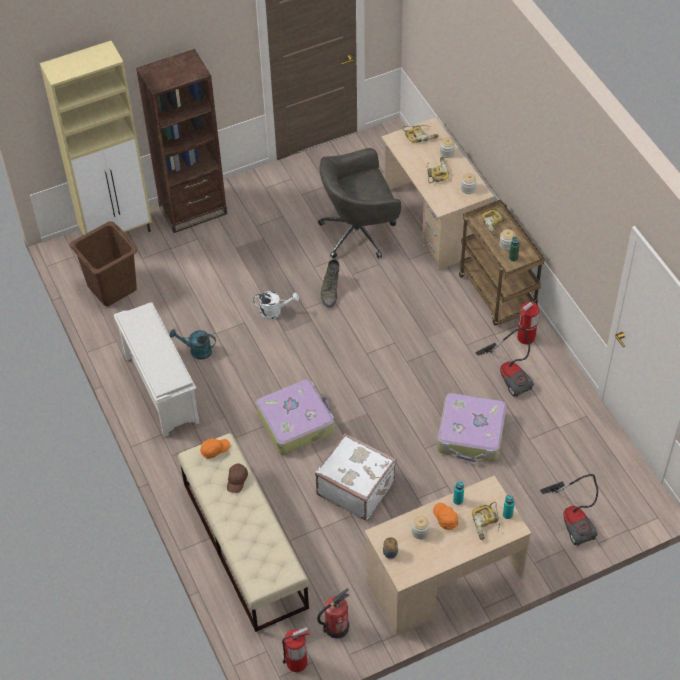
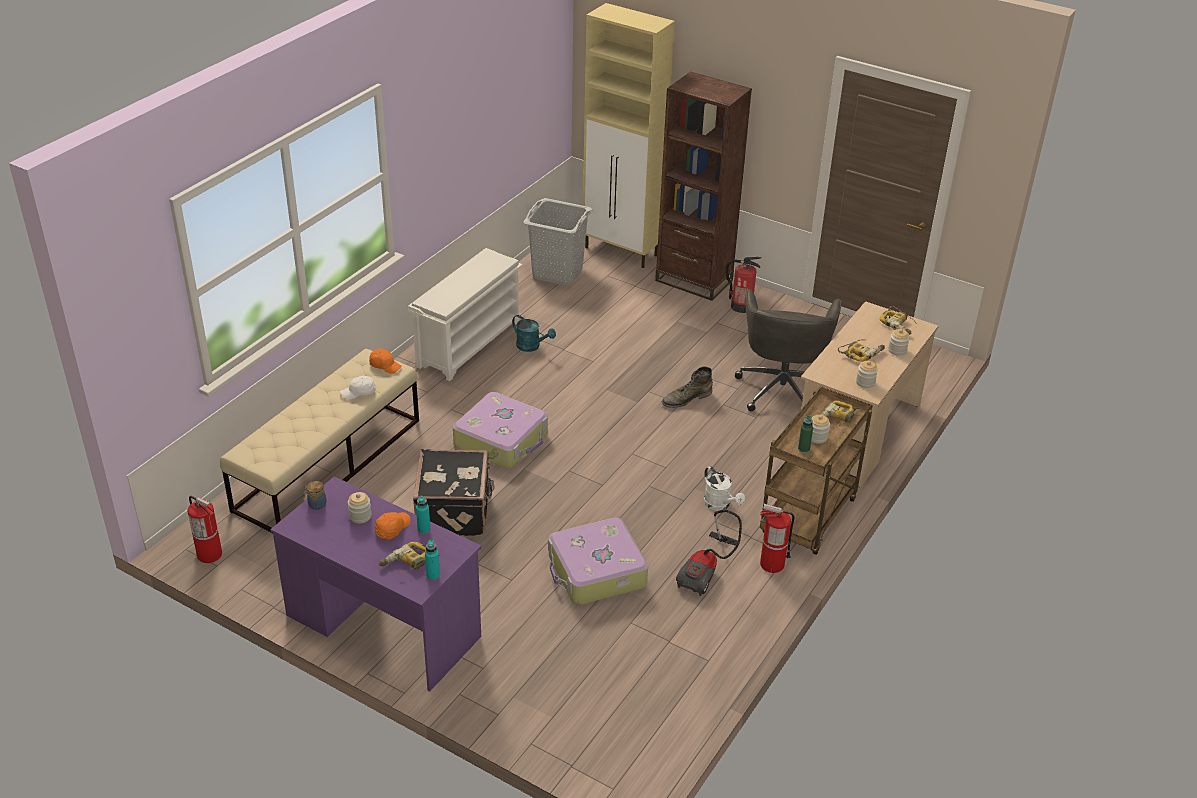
camera: 55 degrees right, 15 degrees down
brown laundry basket [69,221,138,306] -> grey laundry basket [523,198,592,286]
turquoise watering can [170,329,216,360] -> turquoise watering can turned 150 degrees clockwise [512,315,556,352]
brown cap [227,463,248,493] -> white cap [340,376,376,400]
white watering can [253,291,299,320] -> white watering can moved to [704,466,745,511]
white suitcase [315,433,397,520] -> black suitcase [413,449,495,537]
fire extinguisher [317,588,349,639] -> fire extinguisher moved to [726,257,761,313]
grey office chair [318,148,401,259] -> grey office chair turned 120 degrees counterclockwise [735,289,842,411]
beige desk [364,475,532,636] -> purple desk [270,476,482,692]
vacuum cleaner [540,474,598,546] -> none

